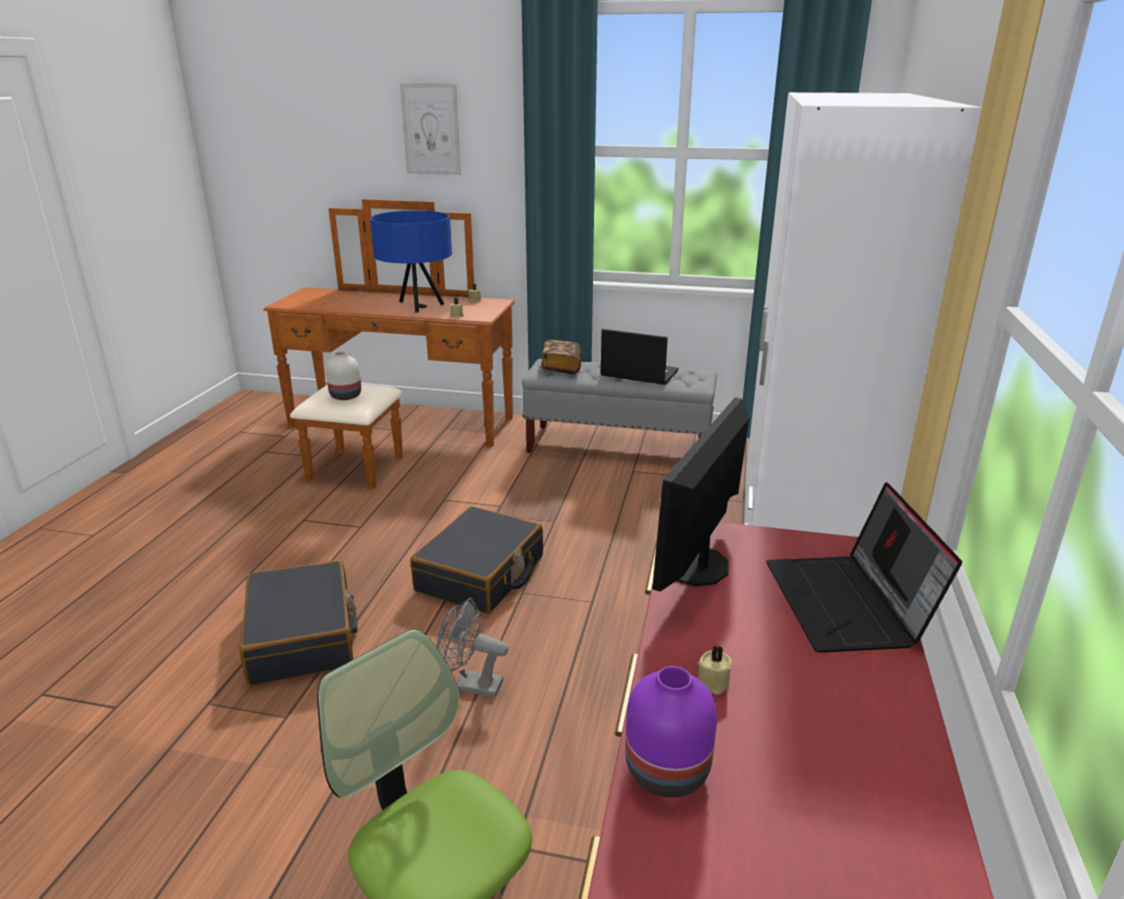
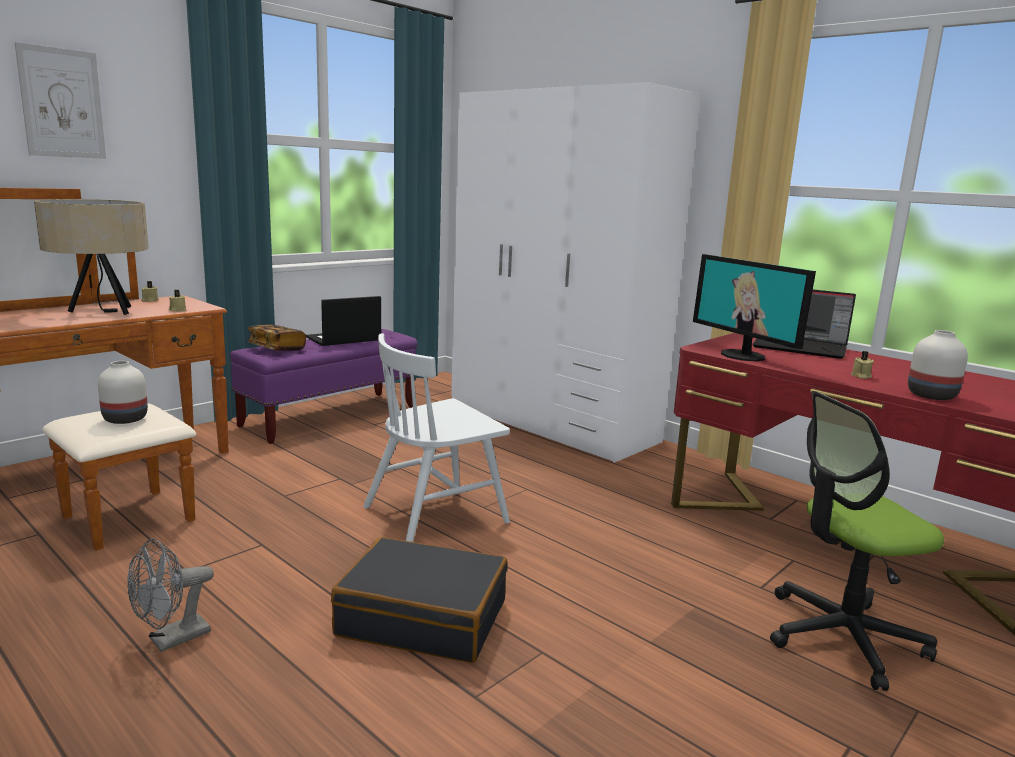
camera: 60 degrees left, 10 degrees down
blue table lamp [370,210,452,312] -> beige table lamp [34,199,149,315]
black suitcase [410,506,543,614] -> white chair [363,333,510,542]
grey fan [436,598,508,698] -> grey fan moved to [127,538,214,652]
grey bench [522,359,717,453] -> purple bench [230,329,417,444]
purple vase [625,666,717,798] -> white vase [908,330,968,400]

